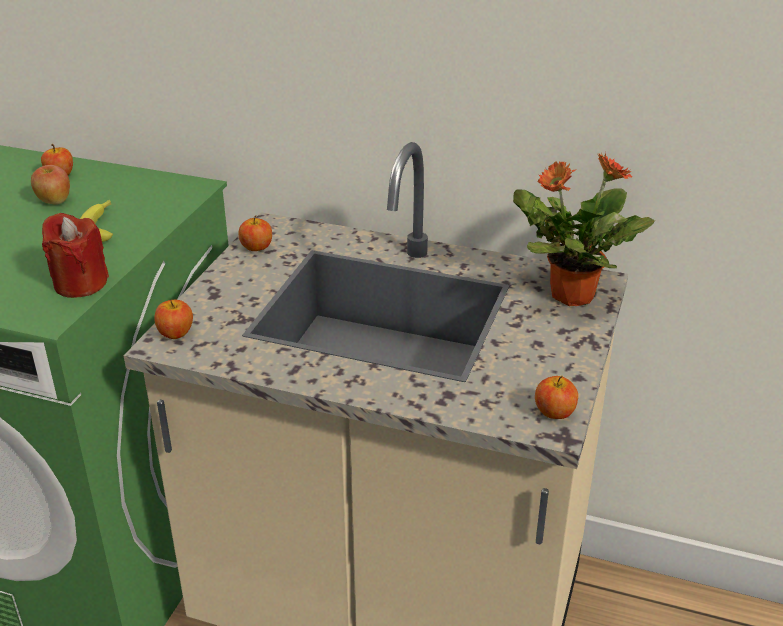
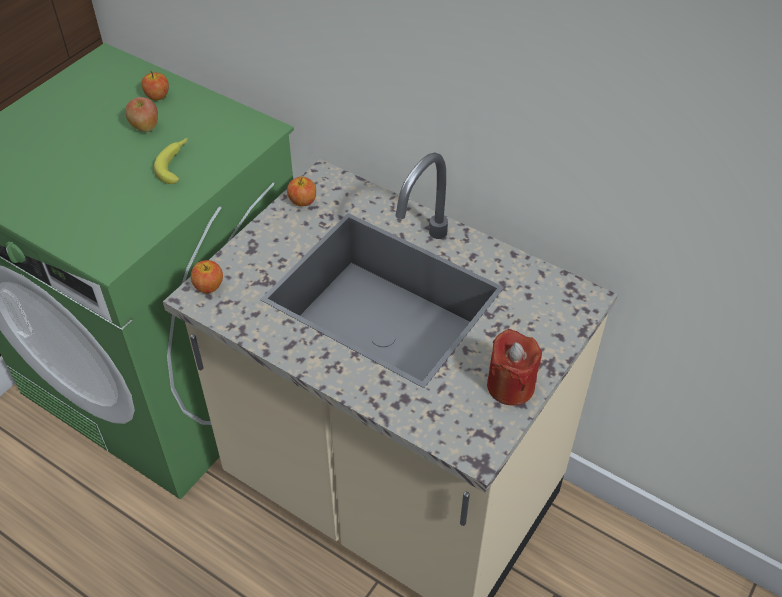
camera: 15 degrees right, 15 degrees up
red candle [42,213,109,298] -> red candle moved to [487,329,542,406]
potted plant [513,152,655,306] -> none
apple [535,376,578,419] -> none

